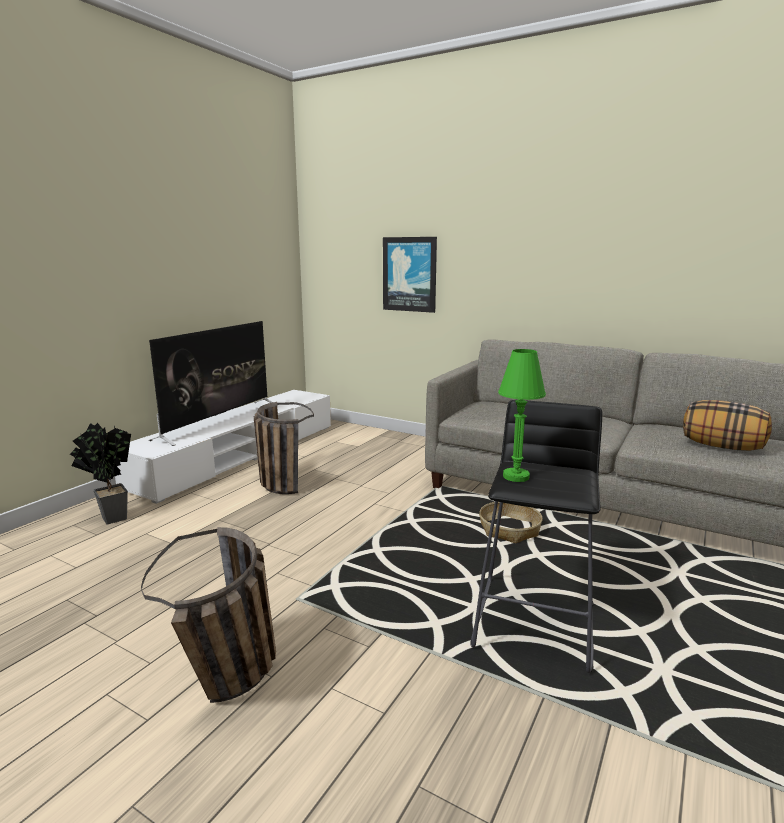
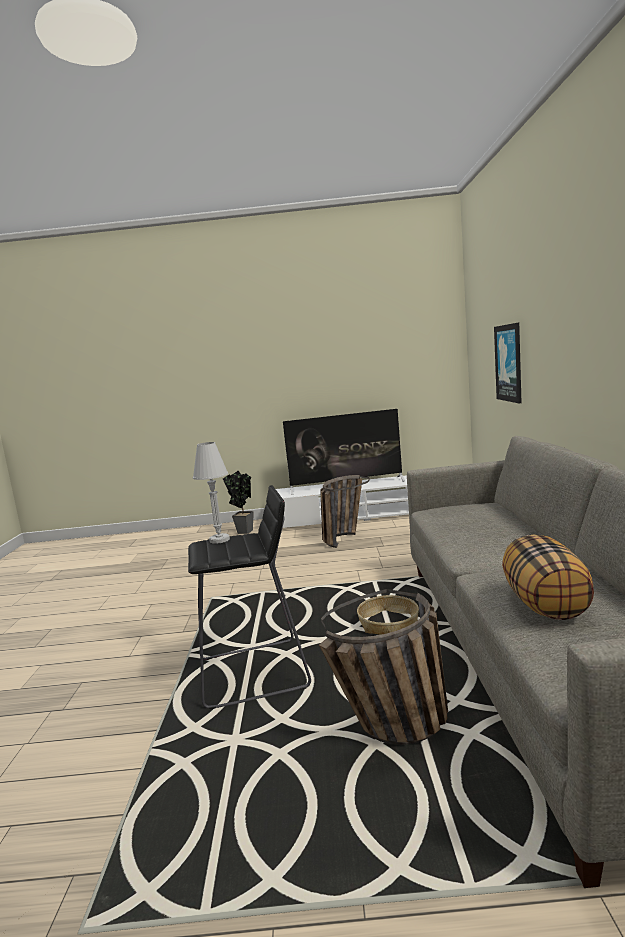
camera: 60 degrees right, 5 degrees down
basket [141,527,276,703] -> basket moved to [319,589,448,745]
green table lamp [498,349,546,482] -> white table lamp [193,442,230,544]

